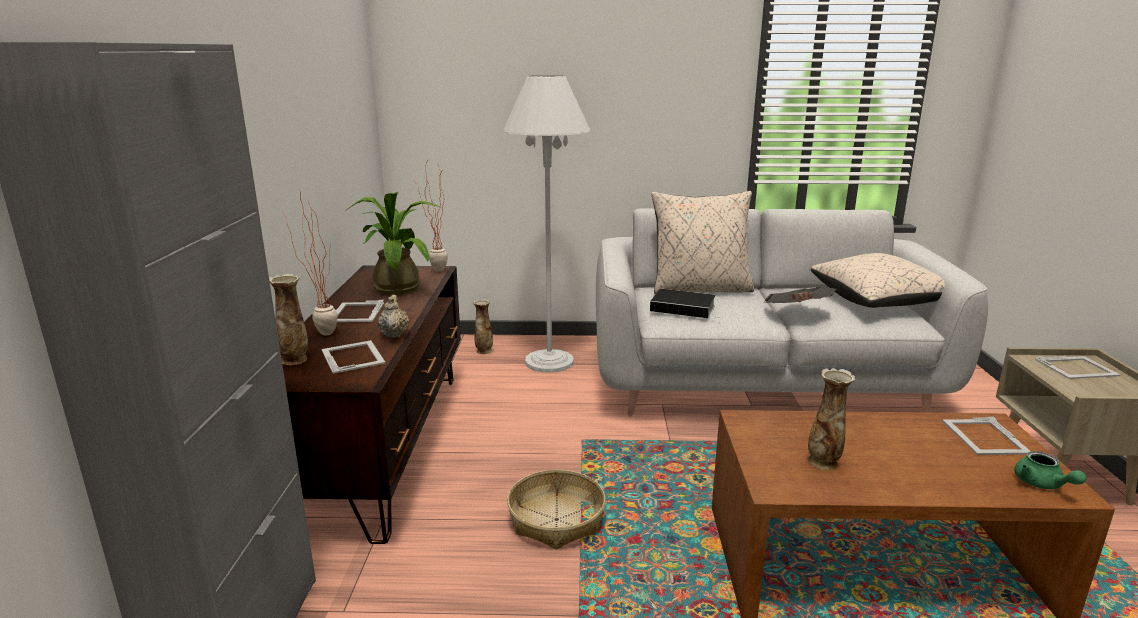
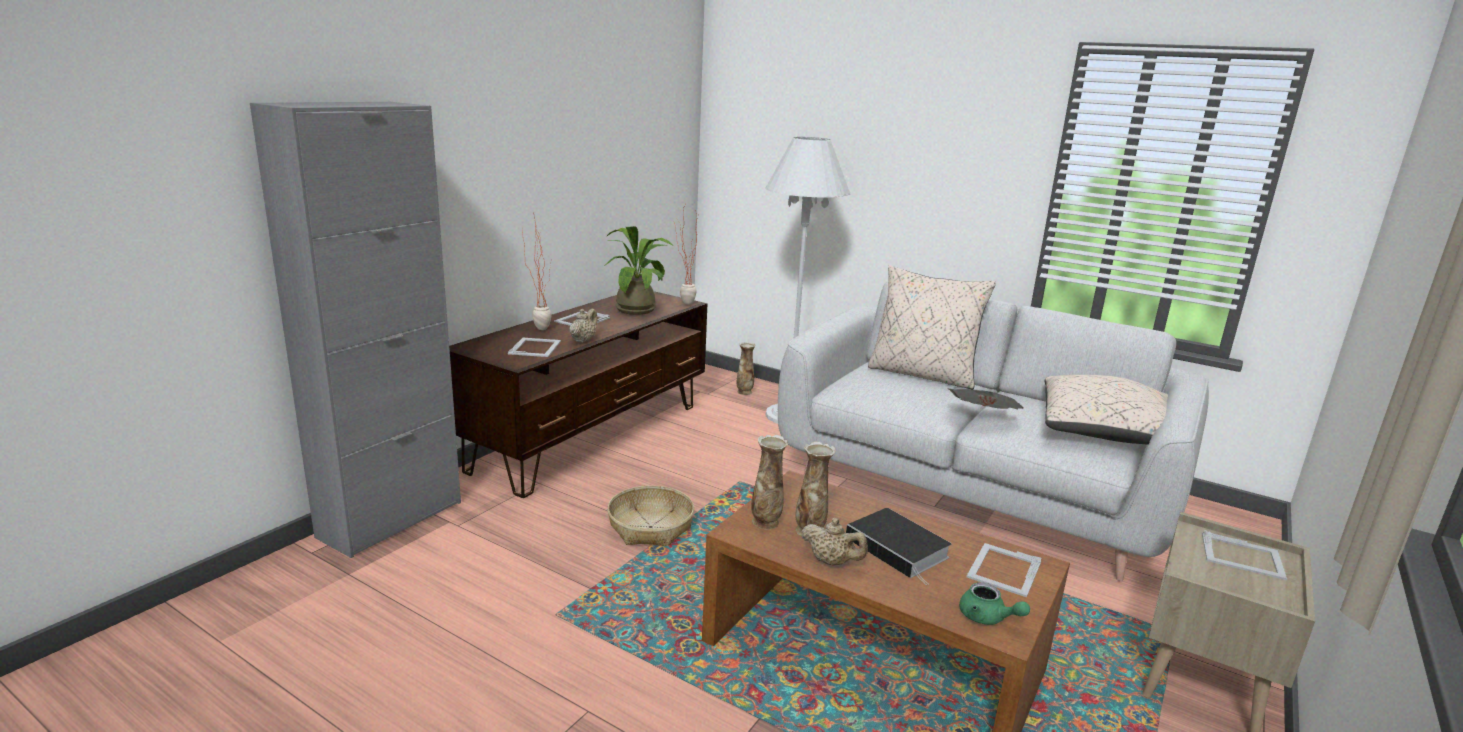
camera: 30 degrees right, 0 degrees up
vase [269,273,308,365] -> vase moved to [751,435,788,530]
book [650,289,720,319] -> book moved to [846,508,951,585]
green teapot [1014,451,1086,489] -> green teapot turned 60 degrees counterclockwise [959,582,1030,625]
none -> beige teapot [801,518,868,566]

